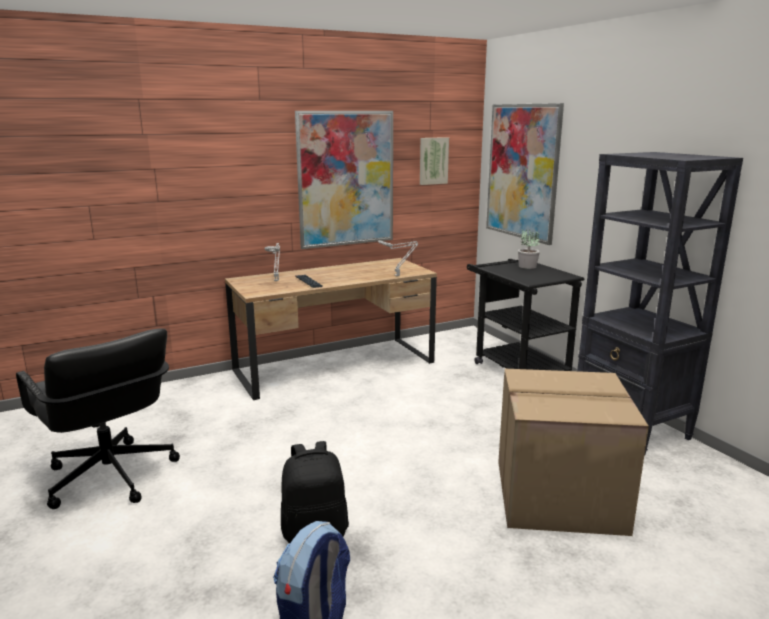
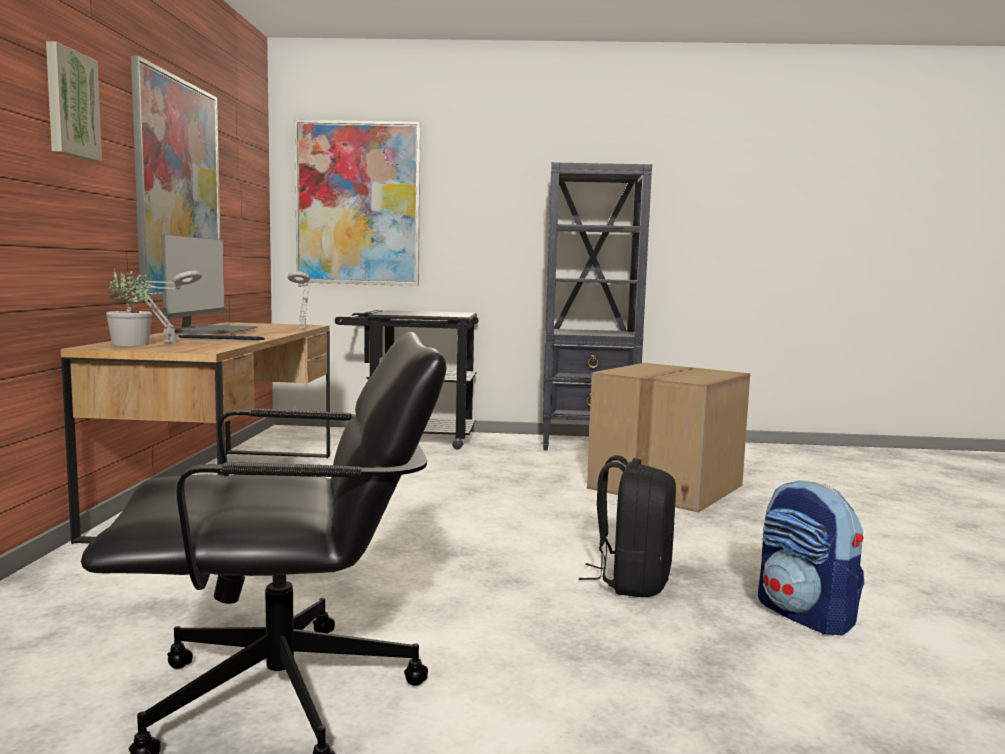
camera: 60 degrees left, 10 degrees down
picture [420,137,449,185] -> picture moved to [46,41,102,161]
potted plant [518,230,540,269] -> potted plant moved to [106,269,152,346]
none -> monitor [162,234,258,334]

